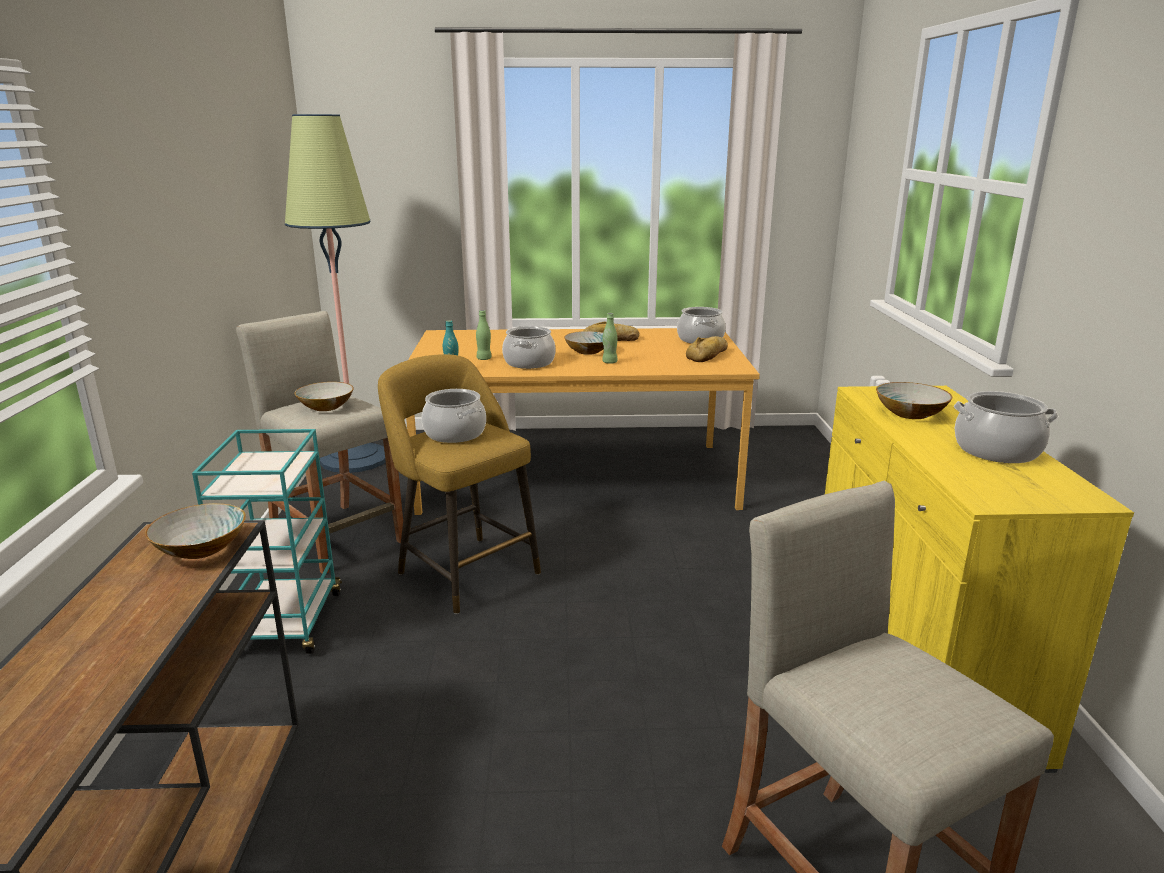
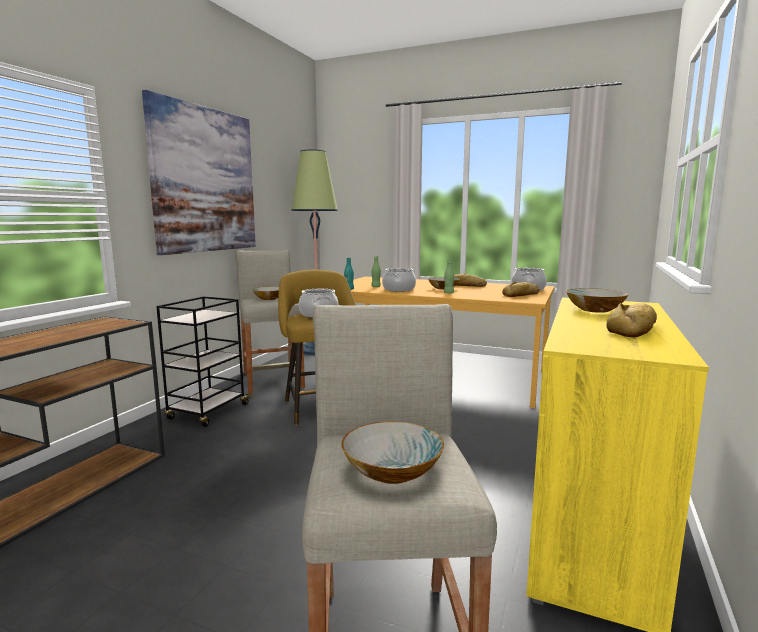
camera: 25 degrees right, 10 degrees down
bowl [145,503,246,559] -> bowl moved to [341,421,444,484]
turquoise cart [192,429,342,654] -> black cart [156,296,251,427]
cooking pot [954,391,1059,463] -> bread [607,303,657,337]
none -> picture [142,90,256,255]

